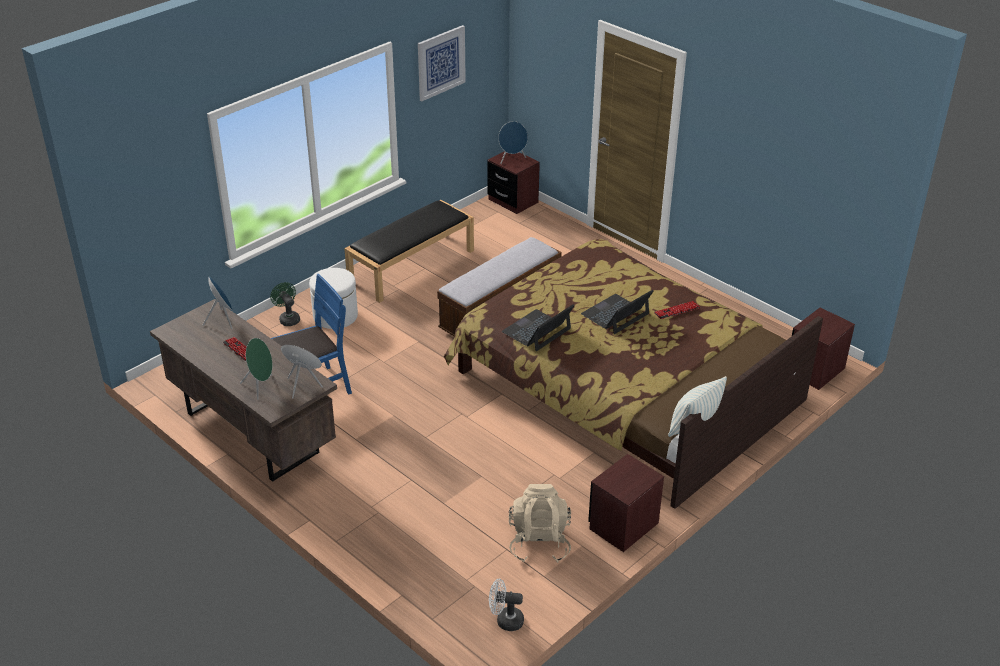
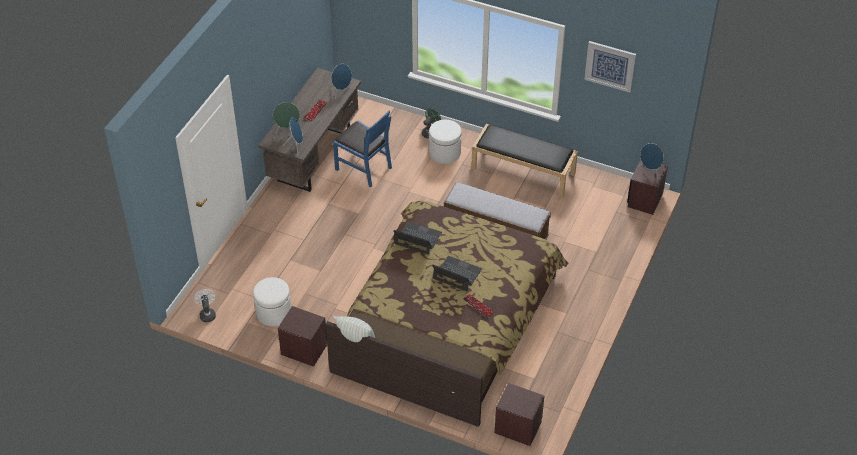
camera: 70 degrees right, 10 degrees up
beige backpack [509,484,571,563] -> white ottoman [253,277,291,326]

